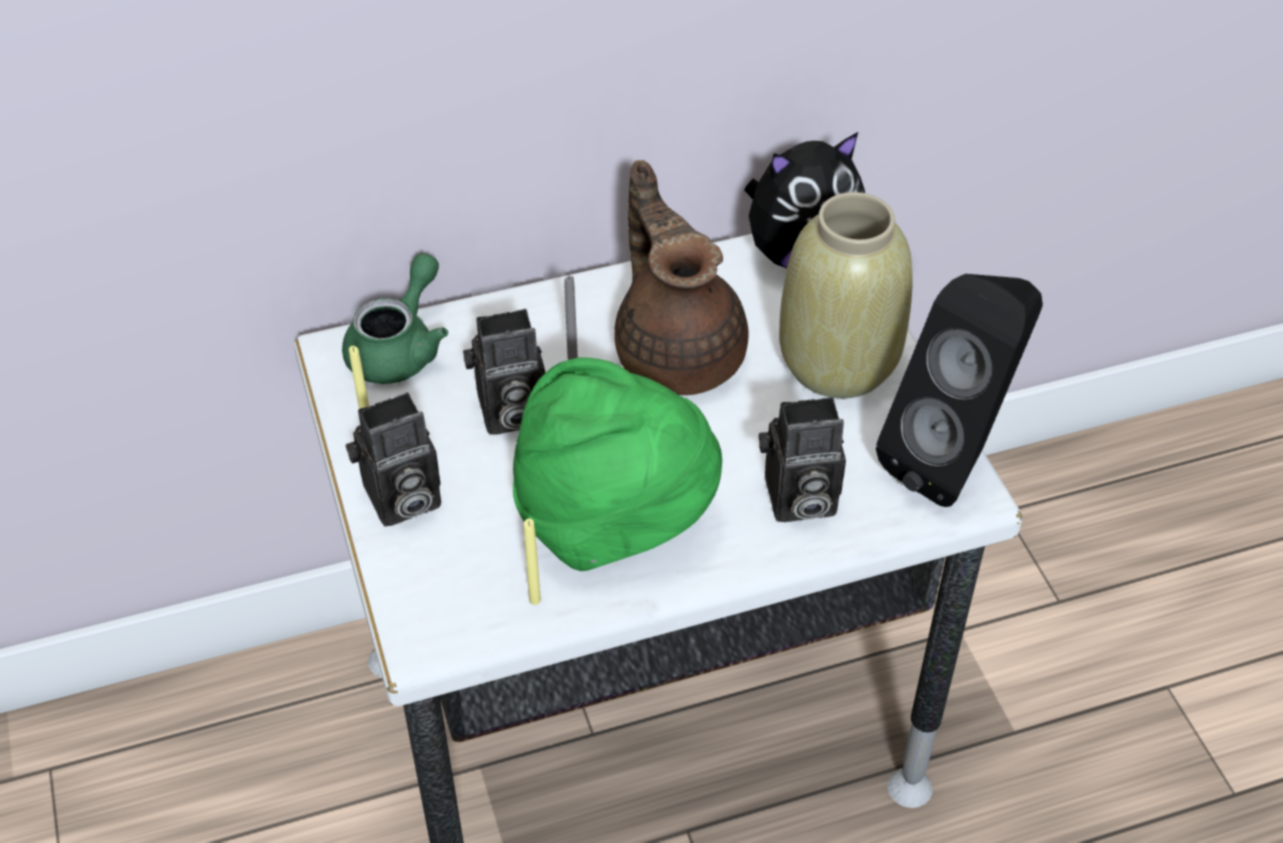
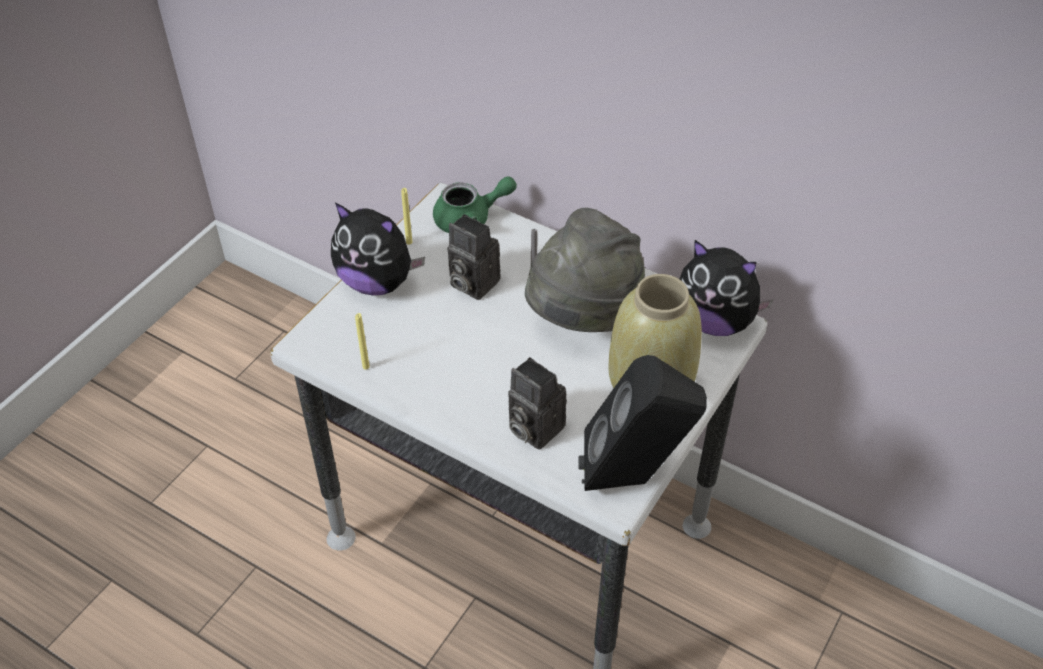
camera: 50 degrees right, 0 degrees up
camera [345,392,441,527] -> plush toy [331,202,425,295]
green hat [513,357,722,571] -> none
brown teapot [614,160,749,395] -> grey hat [525,208,645,332]

